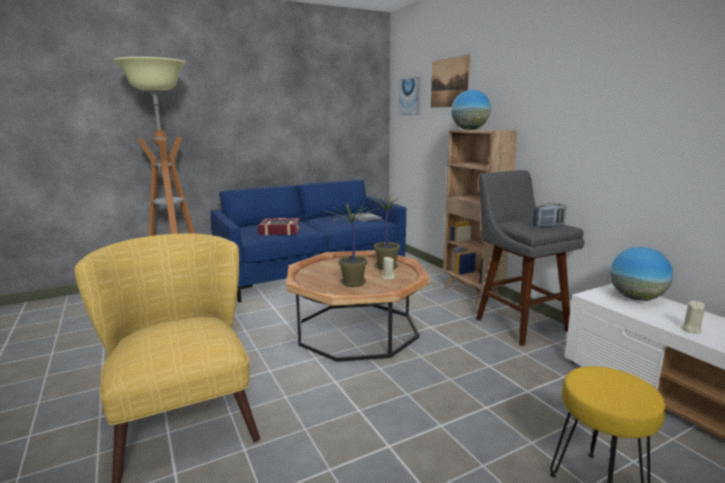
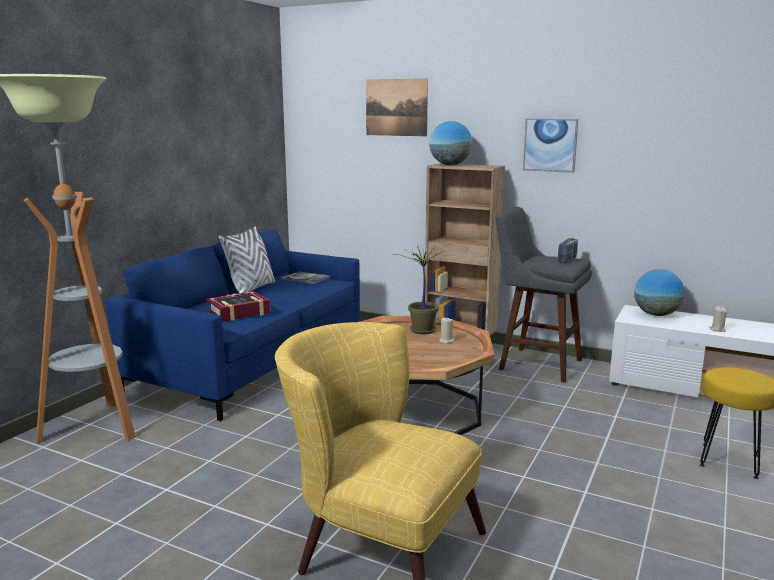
camera: 35 degrees left, 0 degrees up
potted plant [326,202,378,287] -> none
picture [398,77,421,115] -> picture moved to [523,118,578,173]
none -> white pillow [219,226,275,293]

